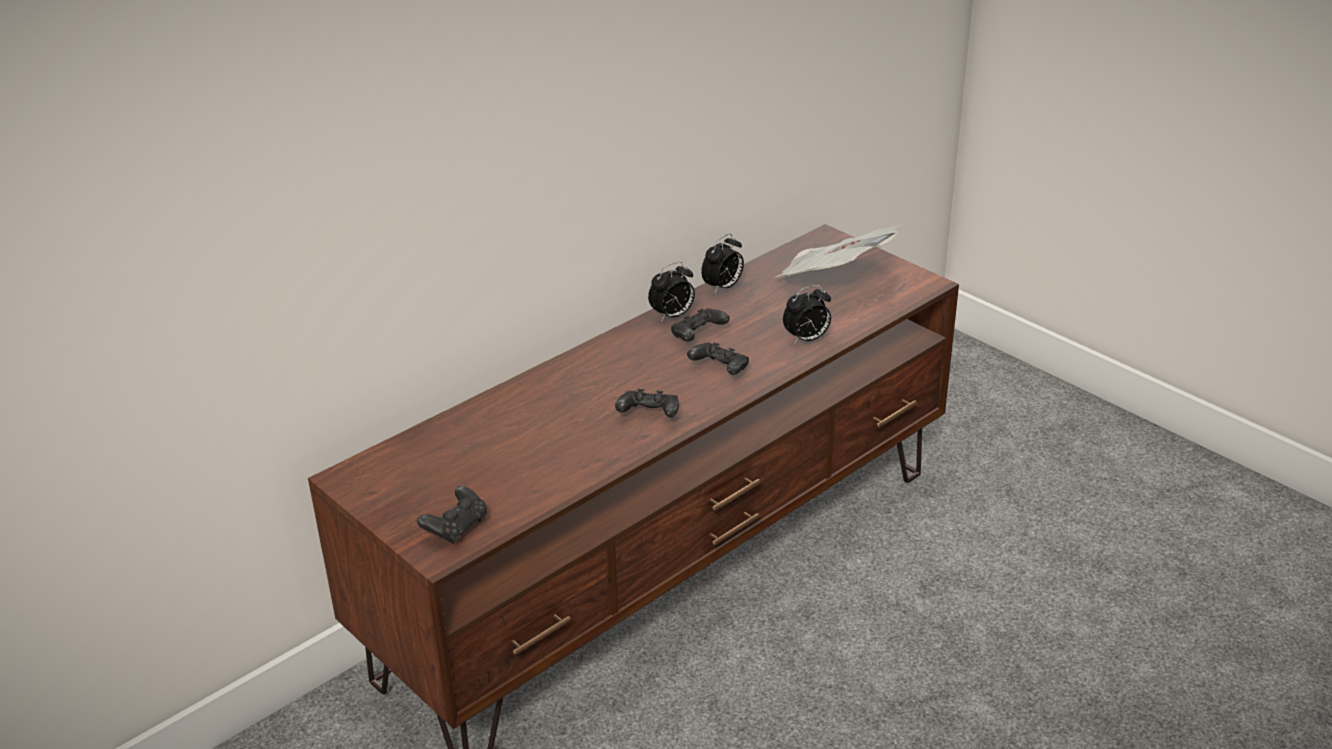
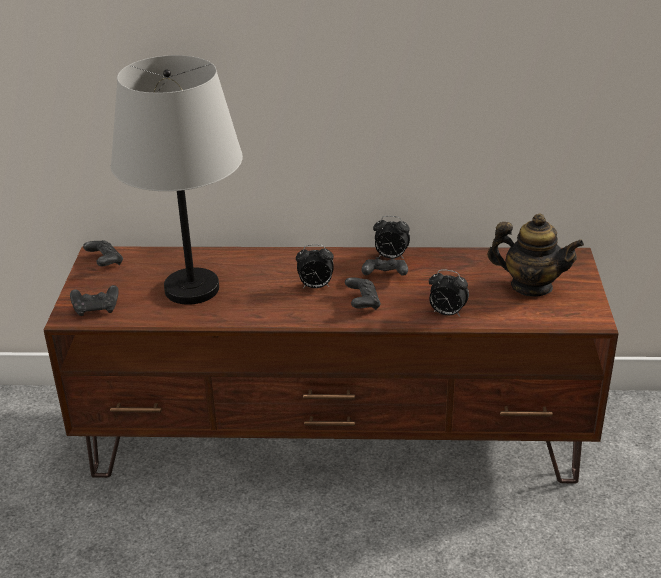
camera: 45 degrees right, 0 degrees up
black game controller [615,389,679,417] -> black game controller moved to [83,240,123,266]
alarm clock [701,234,744,294] -> alarm clock moved to [296,244,334,288]
newspaper [774,225,901,278] -> teapot [487,213,584,297]
none -> grey table lamp [111,55,243,305]

